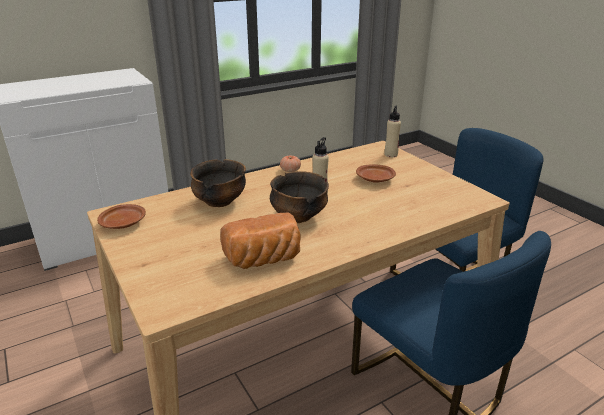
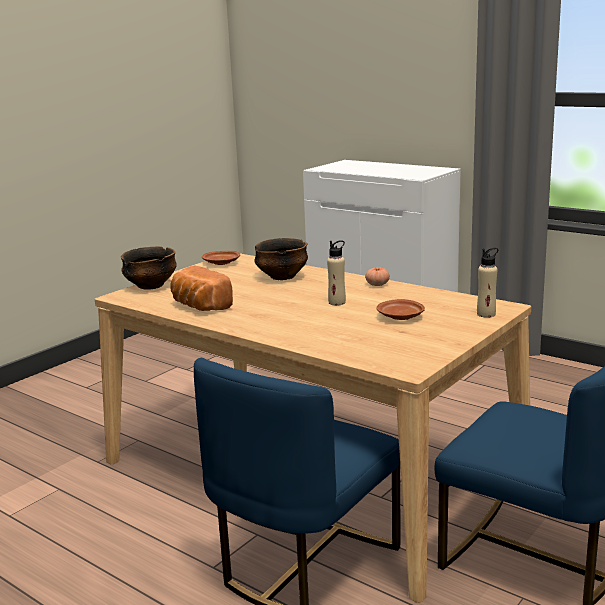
camera: 70 degrees right, 10 degrees down
bowl [270,171,329,223] -> bowl moved to [121,247,177,290]

